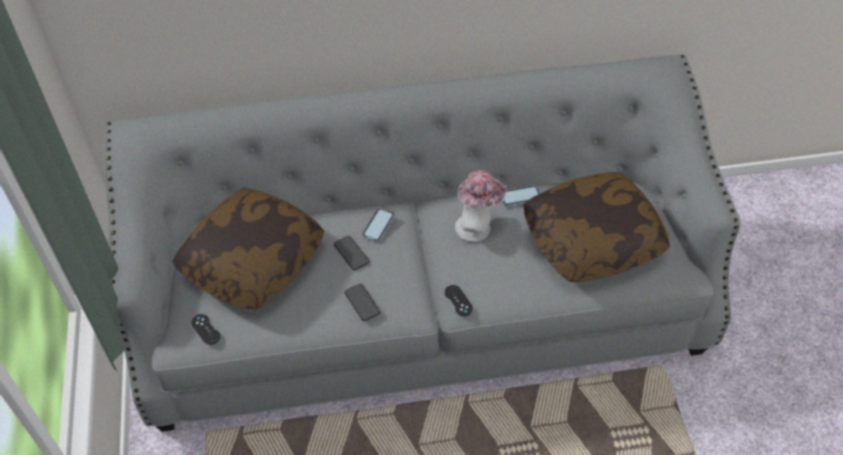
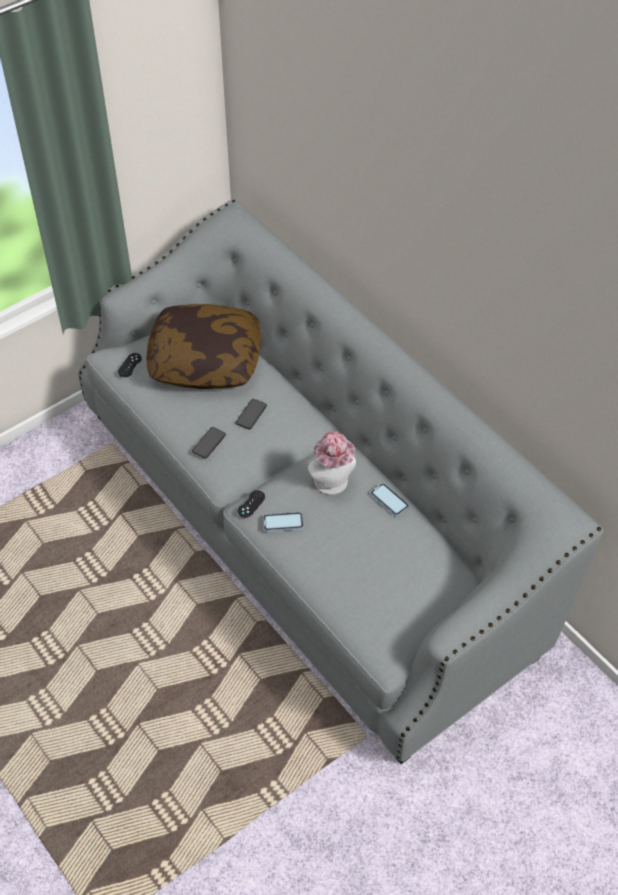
camera: 60 degrees right, 0 degrees up
phone [362,208,395,242] -> phone moved to [263,512,304,532]
pillow [523,172,670,282] -> none

